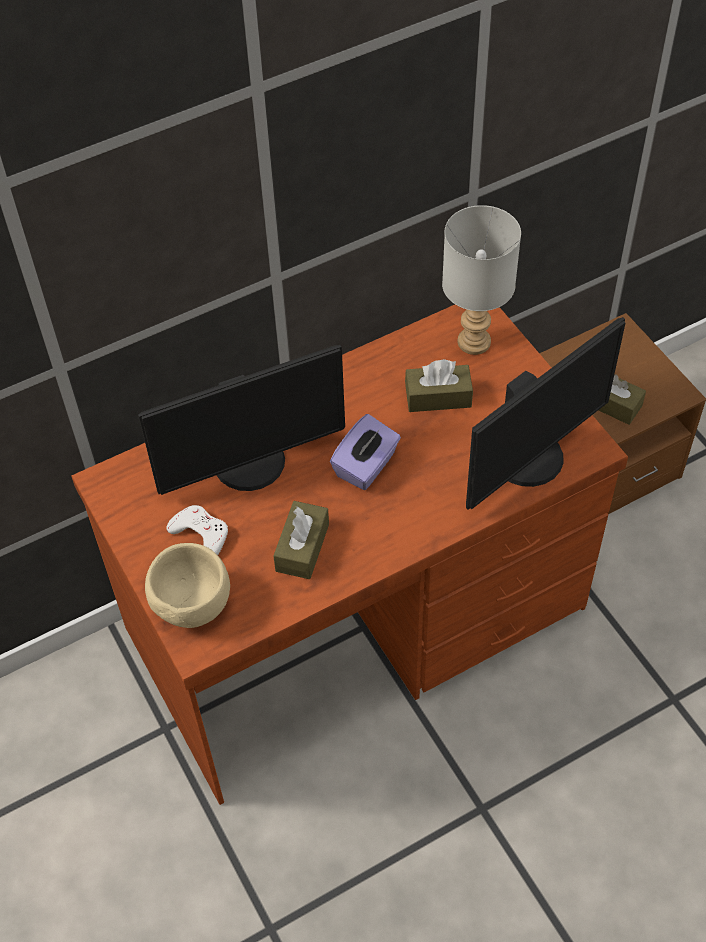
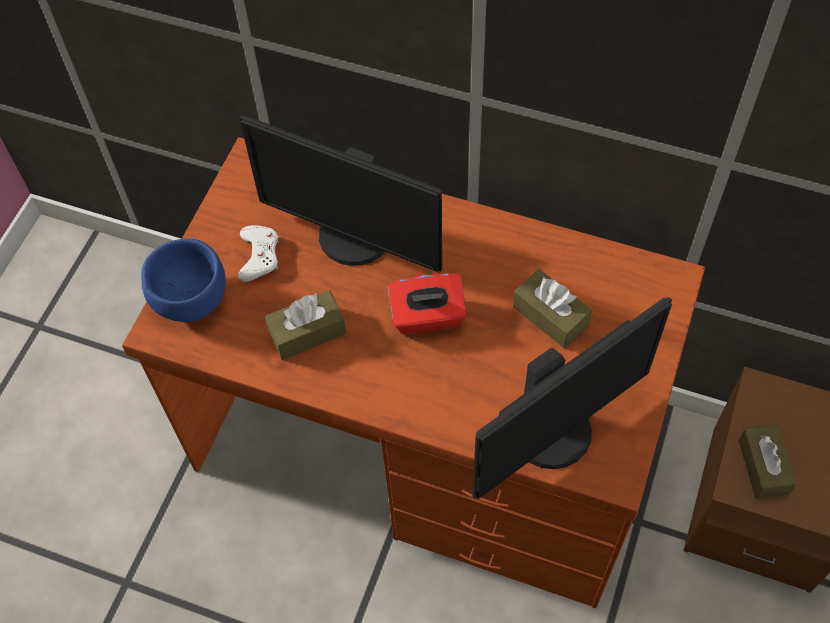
camera: 50 degrees right, 5 degrees up
beige bowl [145,543,230,628] -> blue bowl [141,239,226,322]
purple tissue box [330,414,401,490] -> red tissue box [388,273,467,334]
grey table lamp [442,205,521,355] -> none
monitor [466,317,626,510] -> monitor turned 45 degrees counterclockwise [472,297,672,499]

